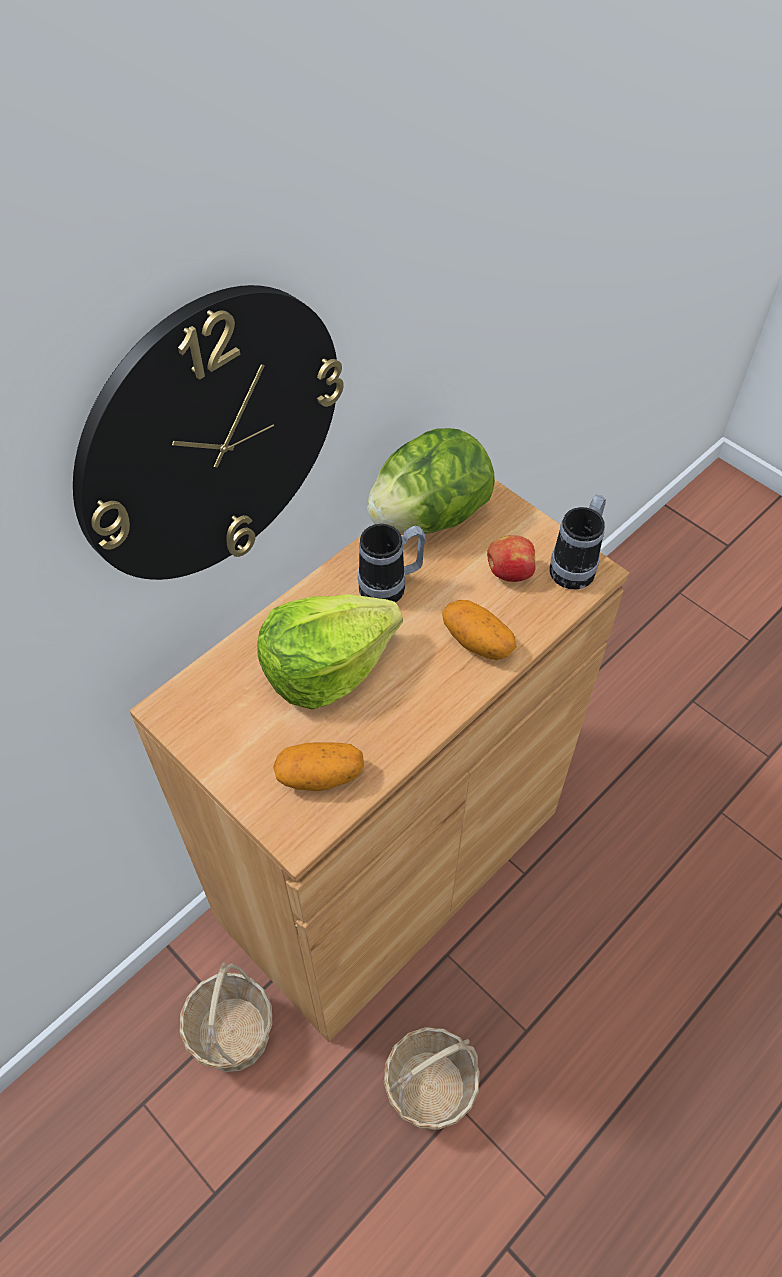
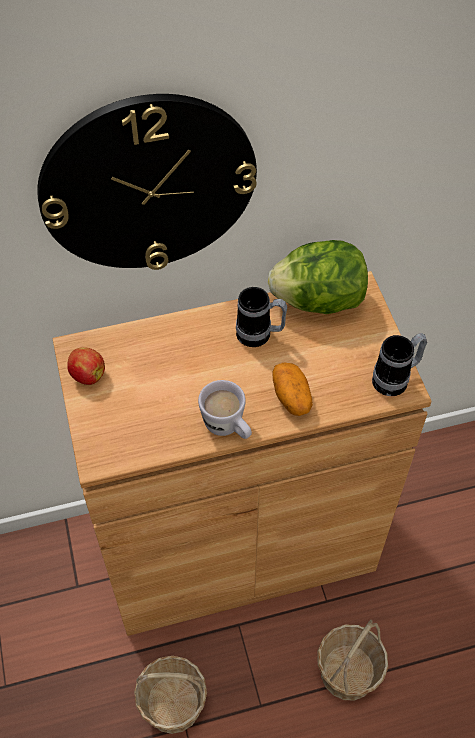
camera: 30 degrees right, 0 degrees up
basket [180,963,272,1072] -> basket moved to [317,620,388,701]
lettuce [257,594,403,710] -> none
potato [274,742,364,791] -> none
apple [487,535,536,582] -> apple moved to [67,347,105,385]
none -> white mug [198,380,252,439]

